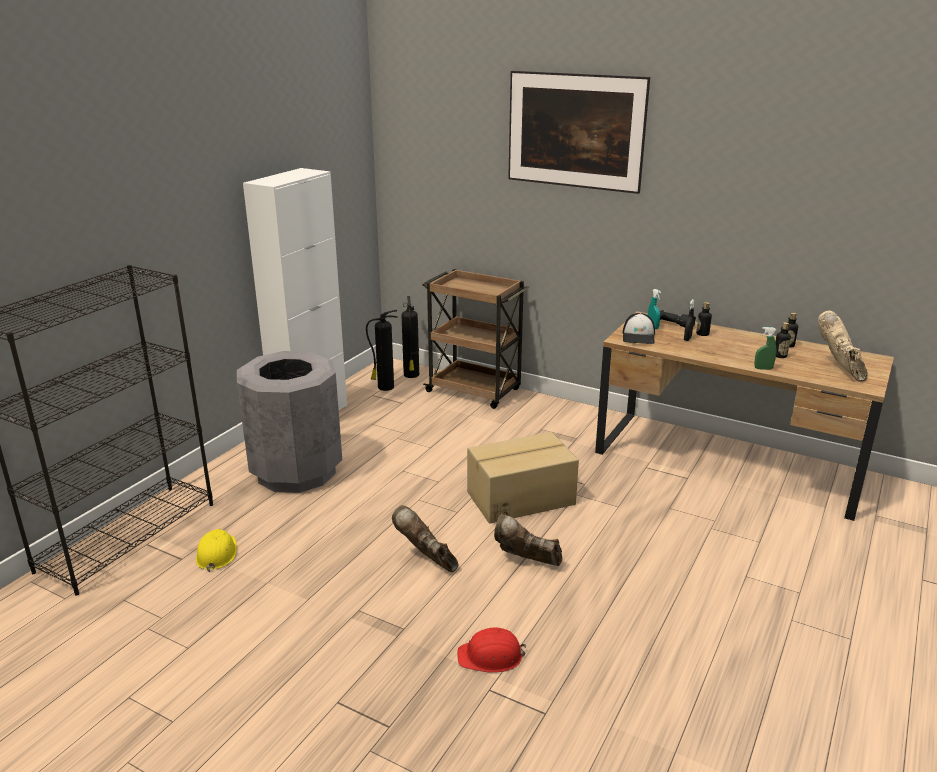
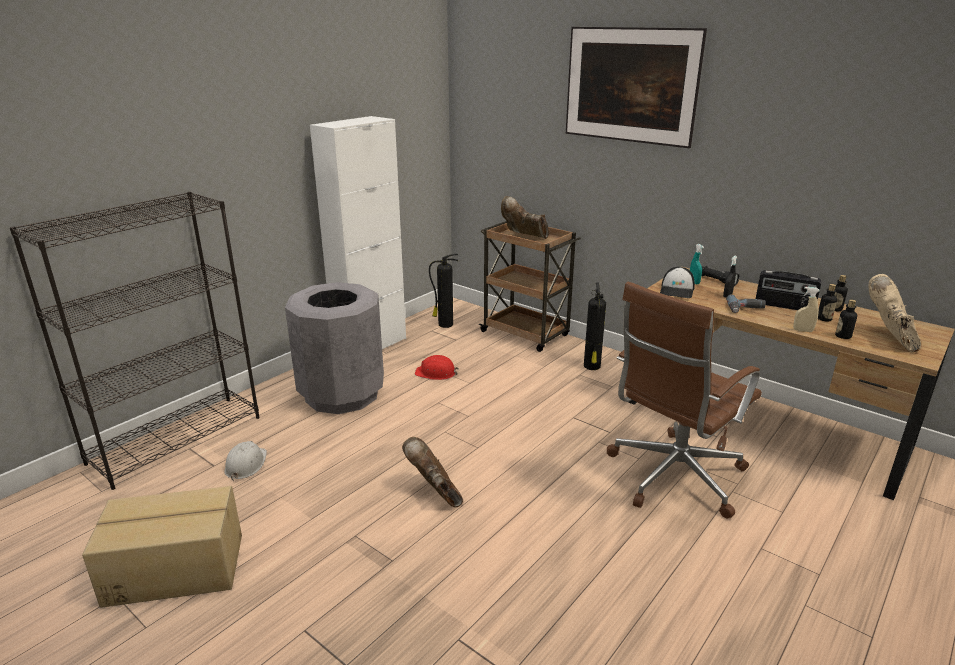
camera: 10 degrees right, 0 degrees up
yellow hard hat [196,529,237,572] -> white hard hat [225,441,267,481]
fire extinguisher [401,296,419,378] -> fire extinguisher moved to [584,282,606,370]
red hard hat [457,628,526,673] -> red hard hat moved to [415,355,459,380]
cardboard box [467,432,579,524] -> cardboard box moved to [82,486,242,608]
brown boot [494,514,562,566] -> brown boot moved to [501,196,549,239]
bottle [696,302,712,336] -> bottle moved to [835,299,857,339]
green spray bottle [754,327,776,370] -> beige spray bottle [793,287,820,332]
none -> brown office chair [607,282,762,518]
none -> power drill [726,294,766,313]
none -> radio [756,270,821,310]

